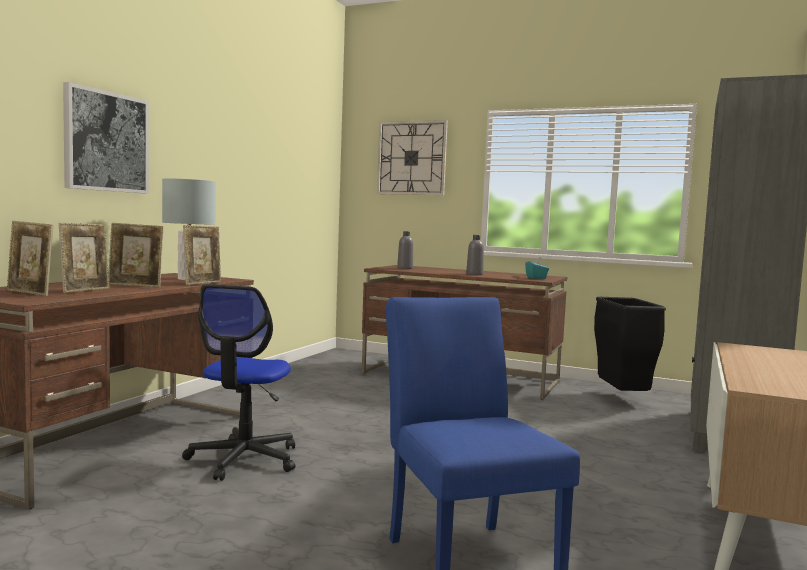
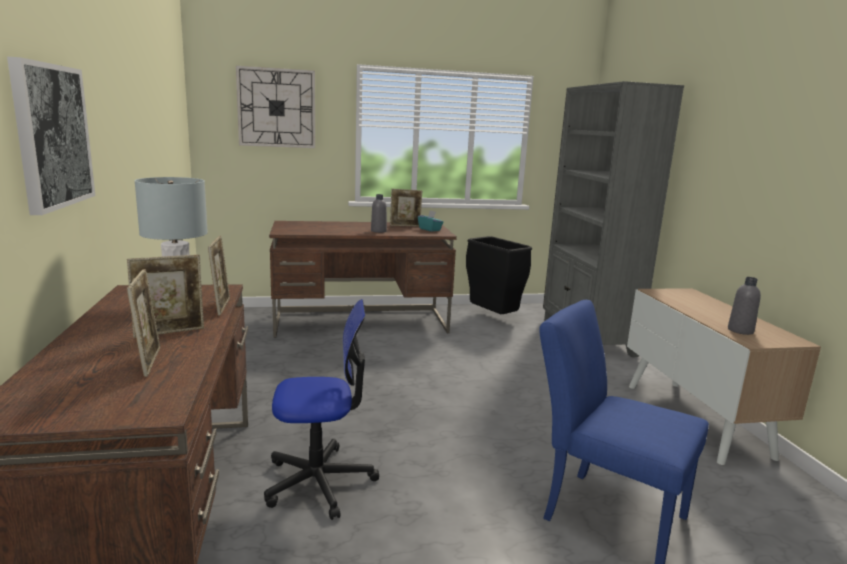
camera: 35 degrees left, 10 degrees up
picture frame [7,221,53,296] -> picture frame moved to [390,189,422,227]
office chair [182,284,295,481] -> office chair turned 75 degrees counterclockwise [264,299,379,520]
grey bottle [397,231,413,269] -> grey bottle moved to [728,277,761,335]

